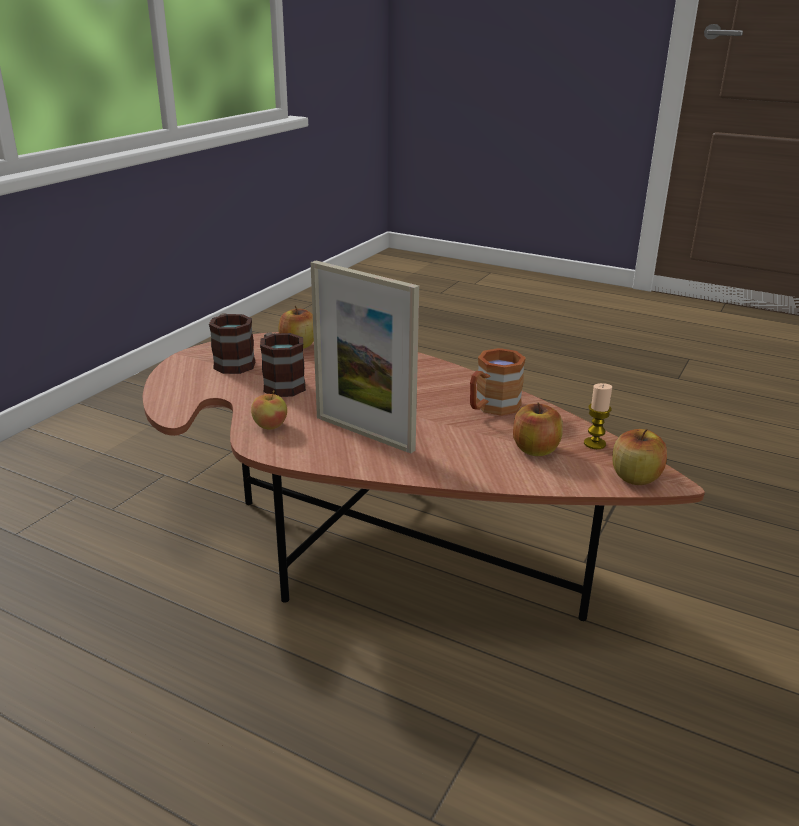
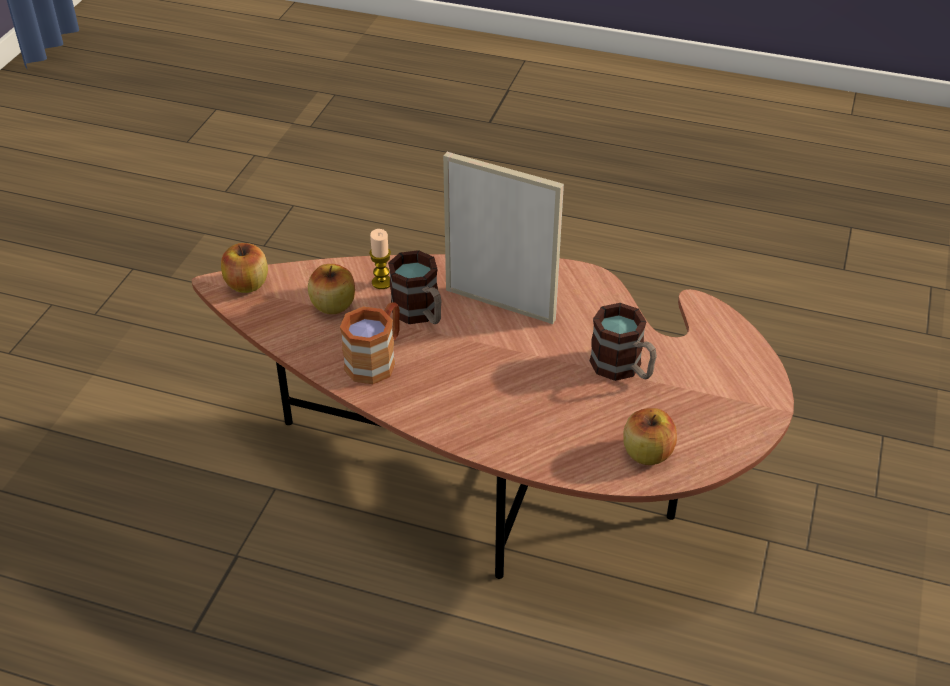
camera: 170 degrees right, 15 degrees up
mug [209,313,255,374] -> mug moved to [388,250,441,324]
apple [251,390,287,429] -> none
candle [584,383,612,449] -> candle moved to [369,229,391,289]

